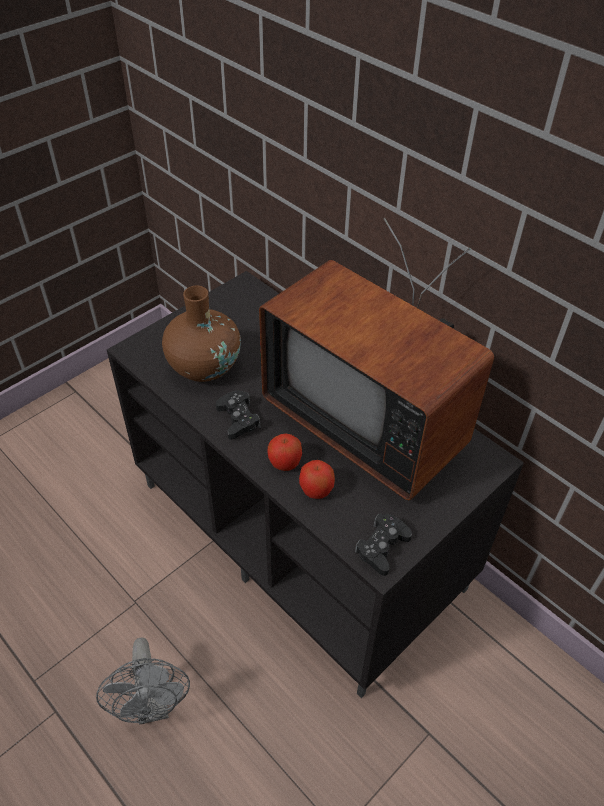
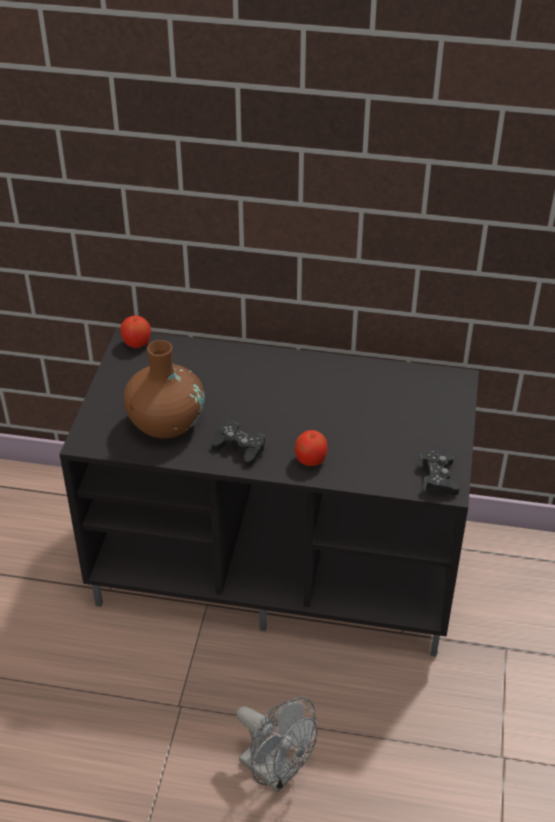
camera: 35 degrees left, 5 degrees down
television [259,218,494,500] -> none
apple [299,460,335,499] -> apple moved to [120,316,151,348]

